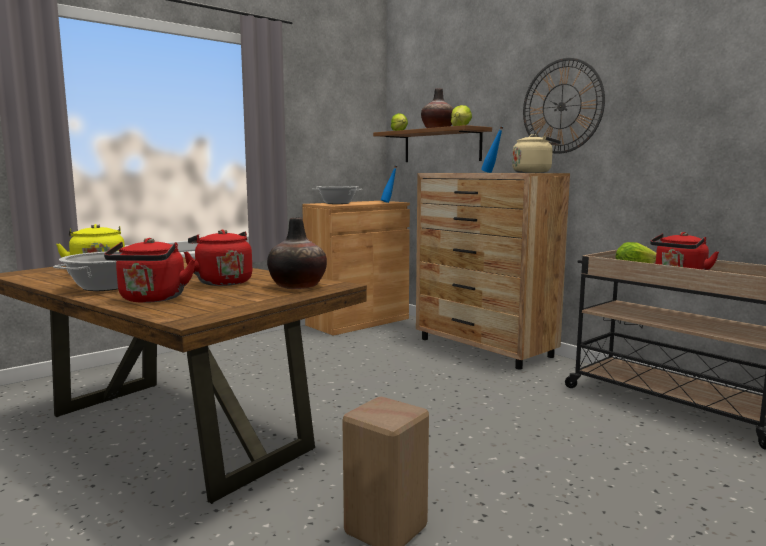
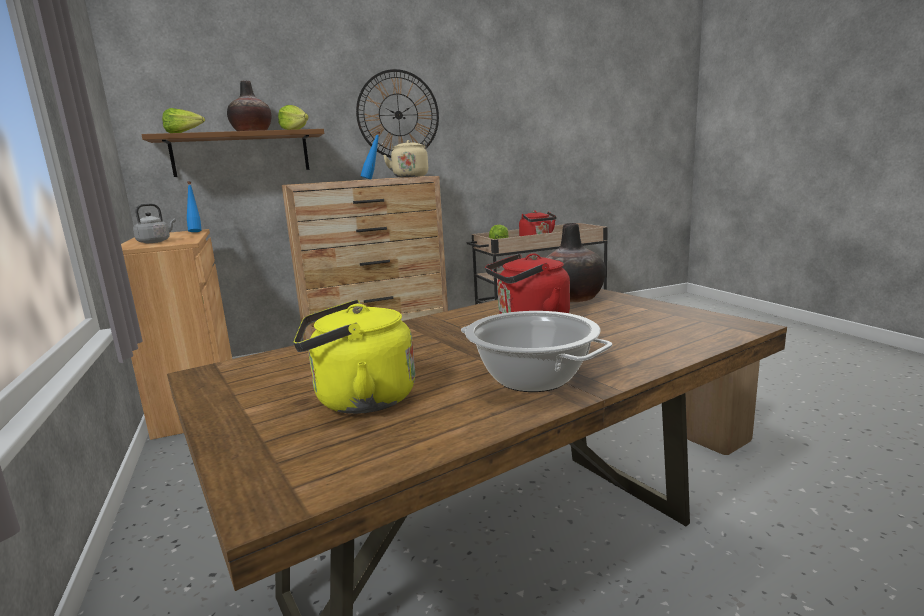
camera: 70 degrees left, 5 degrees up
red kettle [104,238,196,303] -> none
cooking pot [312,186,363,204] -> grey kettle [133,204,176,243]

